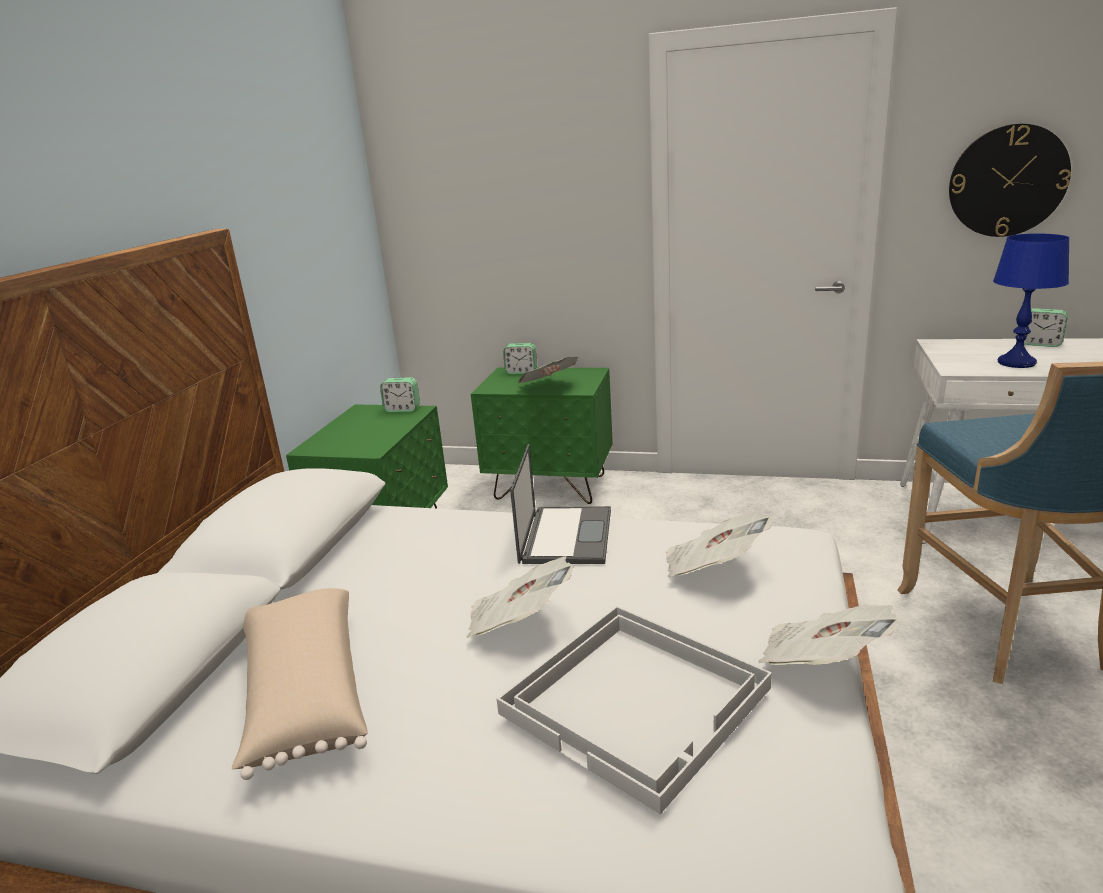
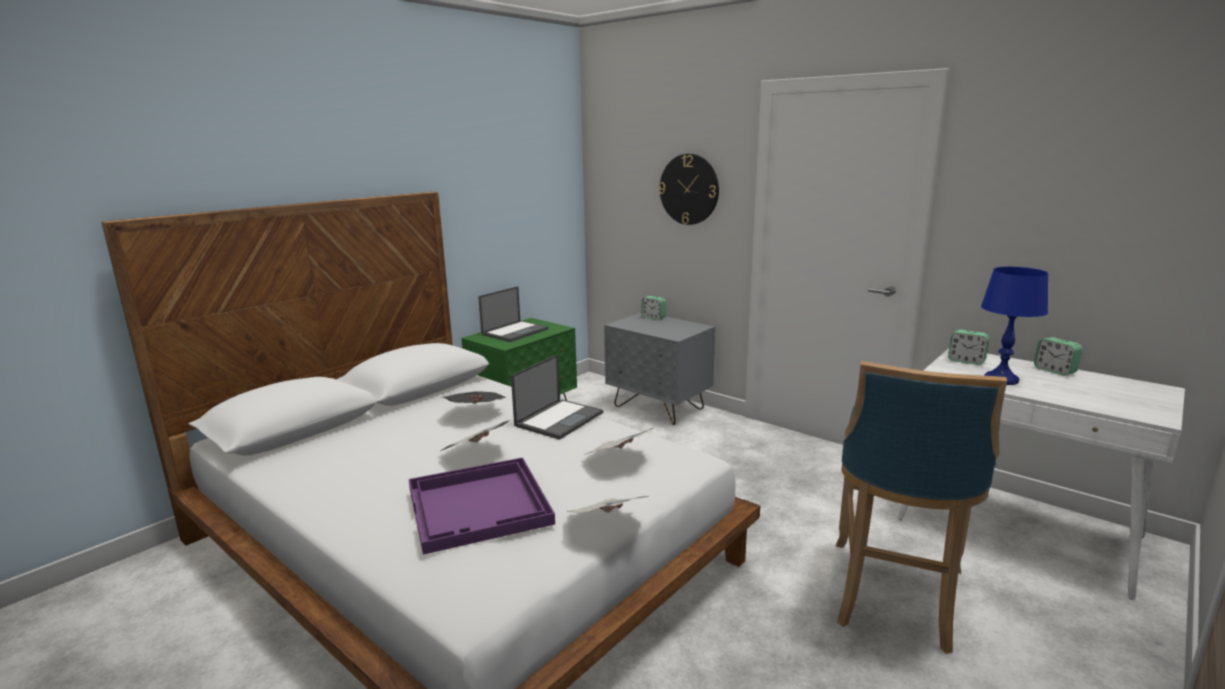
camera: 25 degrees right, 5 degrees down
beige pillow [232,588,368,780] -> none
alarm clock [380,377,420,412] -> alarm clock moved to [948,329,990,365]
green nightstand [471,367,613,504] -> grey nightstand [604,313,715,425]
white tray [497,606,772,814] -> purple tray [409,457,555,555]
newspaper [518,357,579,383] -> newspaper moved to [443,391,506,404]
wall clock [949,124,1071,237] -> wall clock moved to [659,154,719,225]
none -> laptop [478,286,549,342]

